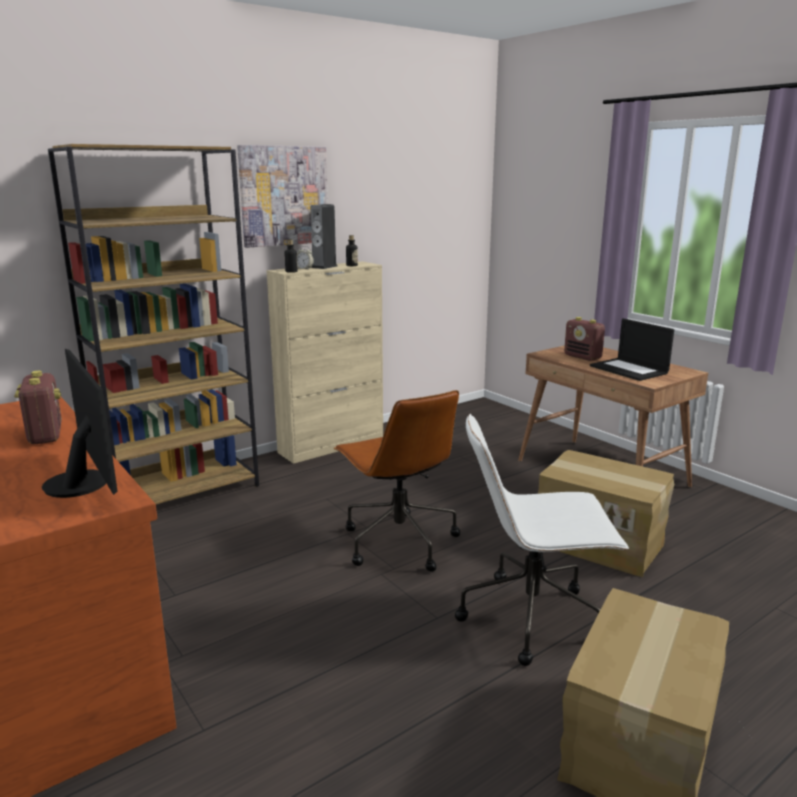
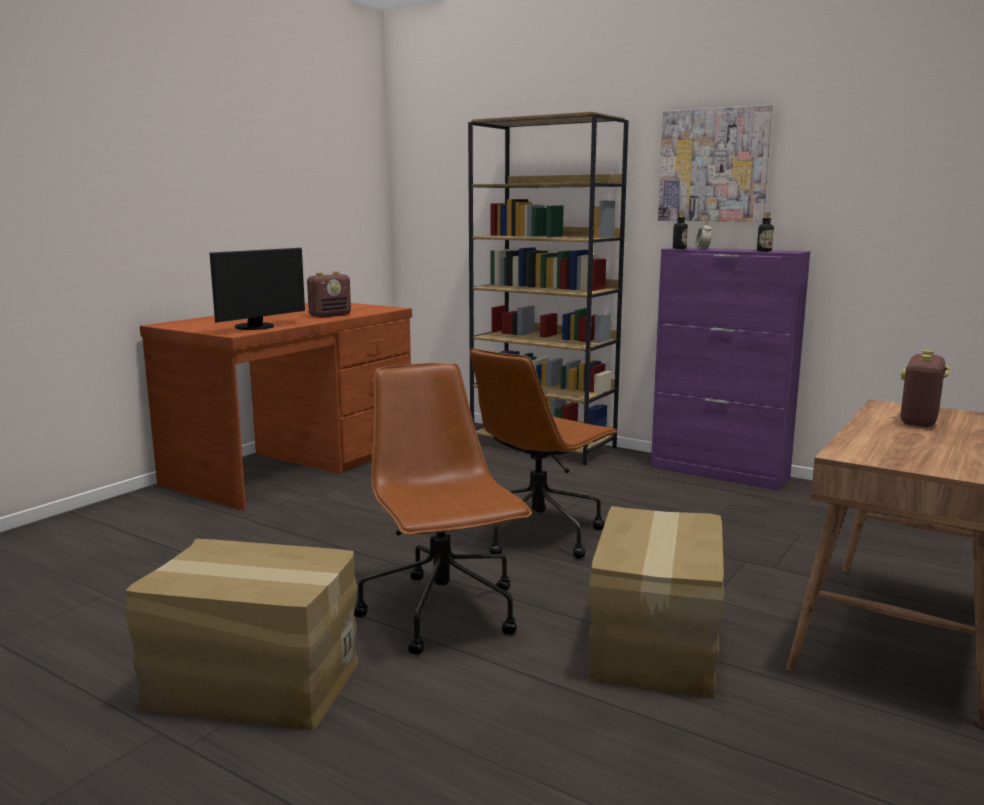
camera: 70 degrees right, 5 degrees down
beige cabinet [266,261,383,464] -> purple cabinet [651,248,810,491]
speaker [310,204,337,269] -> none
white office chair [455,414,629,666] -> brown office chair [354,362,532,655]
laptop [590,318,674,381] -> none

